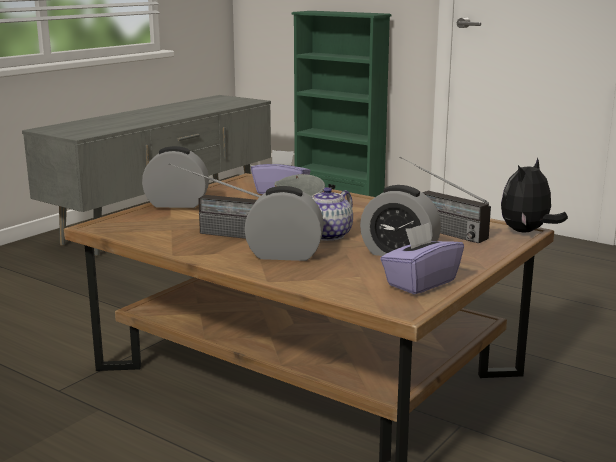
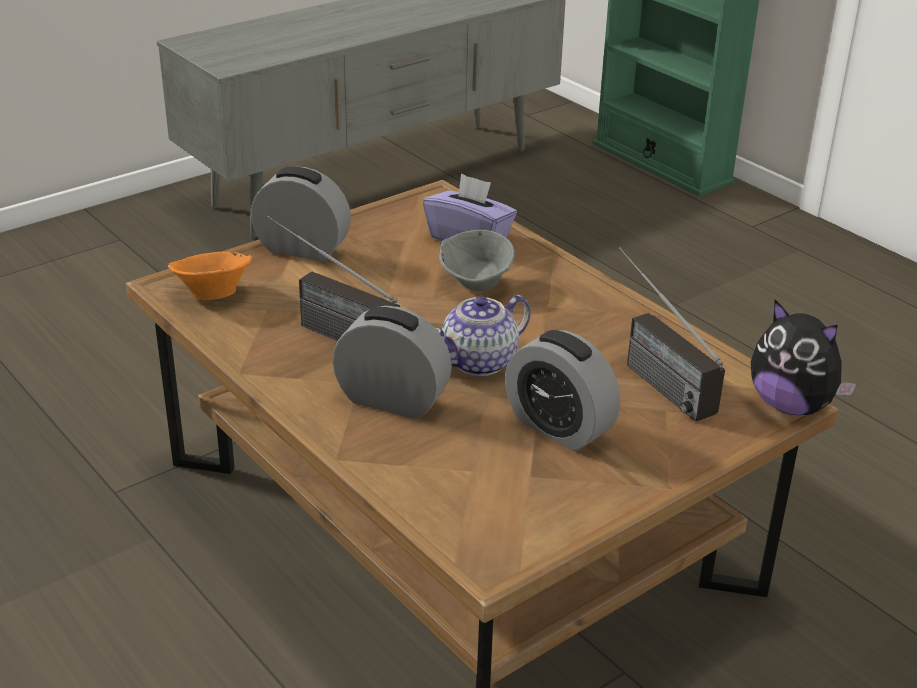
camera: 15 degrees right, 15 degrees up
purple tissue box [380,223,464,295] -> none
plush toy [501,158,568,232] -> plush toy turned 105 degrees counterclockwise [751,300,857,415]
none -> orange bowl [168,252,252,300]

